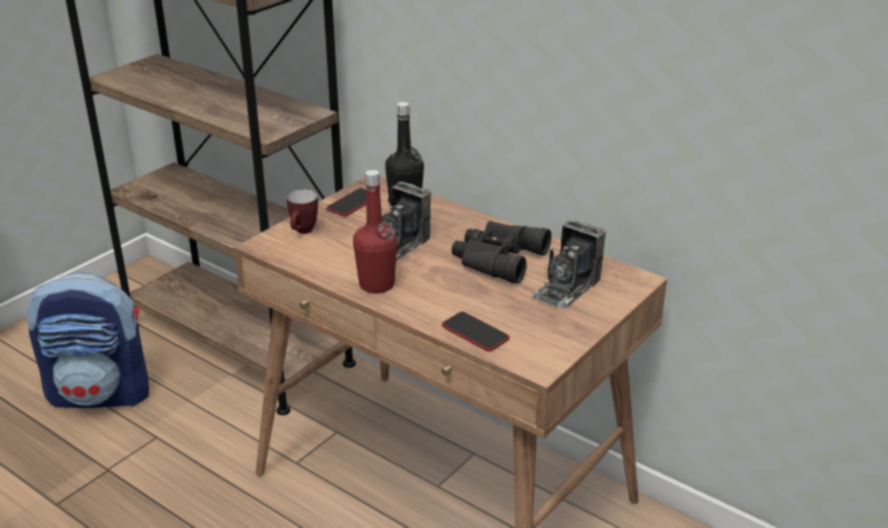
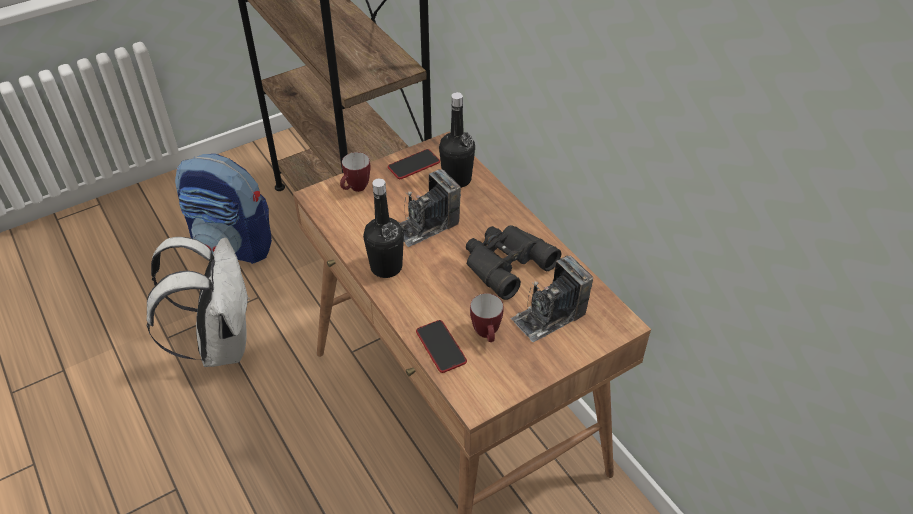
camera: 20 degrees right, 15 degrees up
red bottle [353,170,397,293] -> black bottle [363,178,404,278]
none -> white backpack [146,237,250,367]
none -> mug [470,293,503,342]

